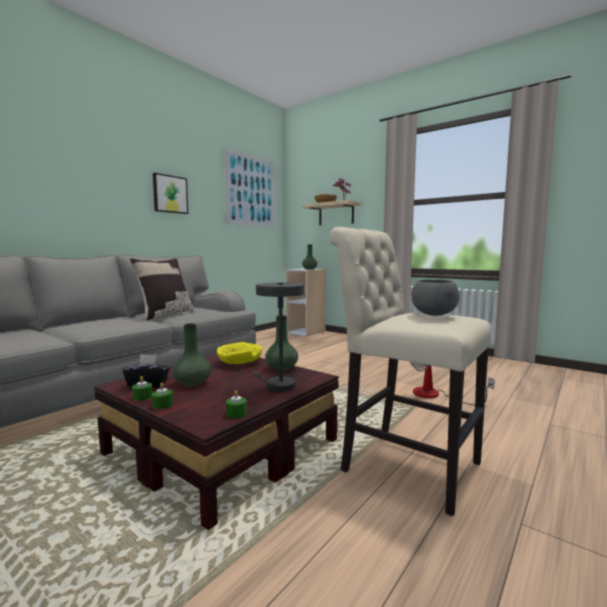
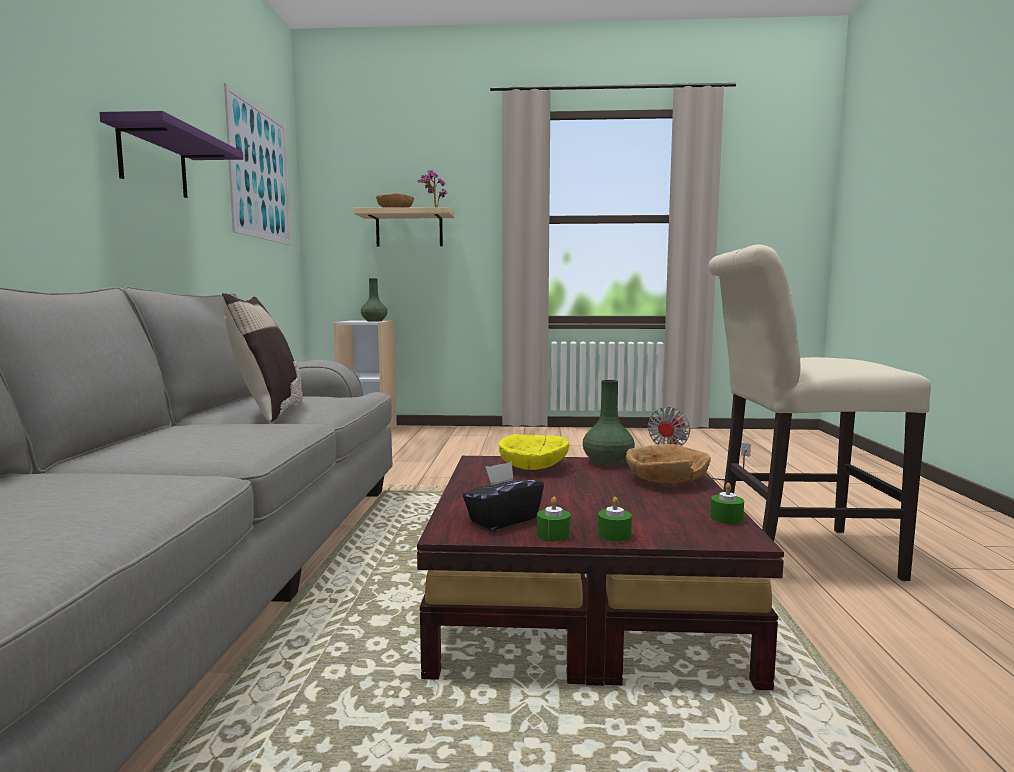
camera: 35 degrees left, 0 degrees up
picture [153,173,188,214] -> purple shelf [99,111,243,198]
green vase [172,323,211,387] -> none
grey table lamp [252,282,305,392] -> brown bowl [626,444,711,483]
grey bowl [411,279,459,316] -> none

